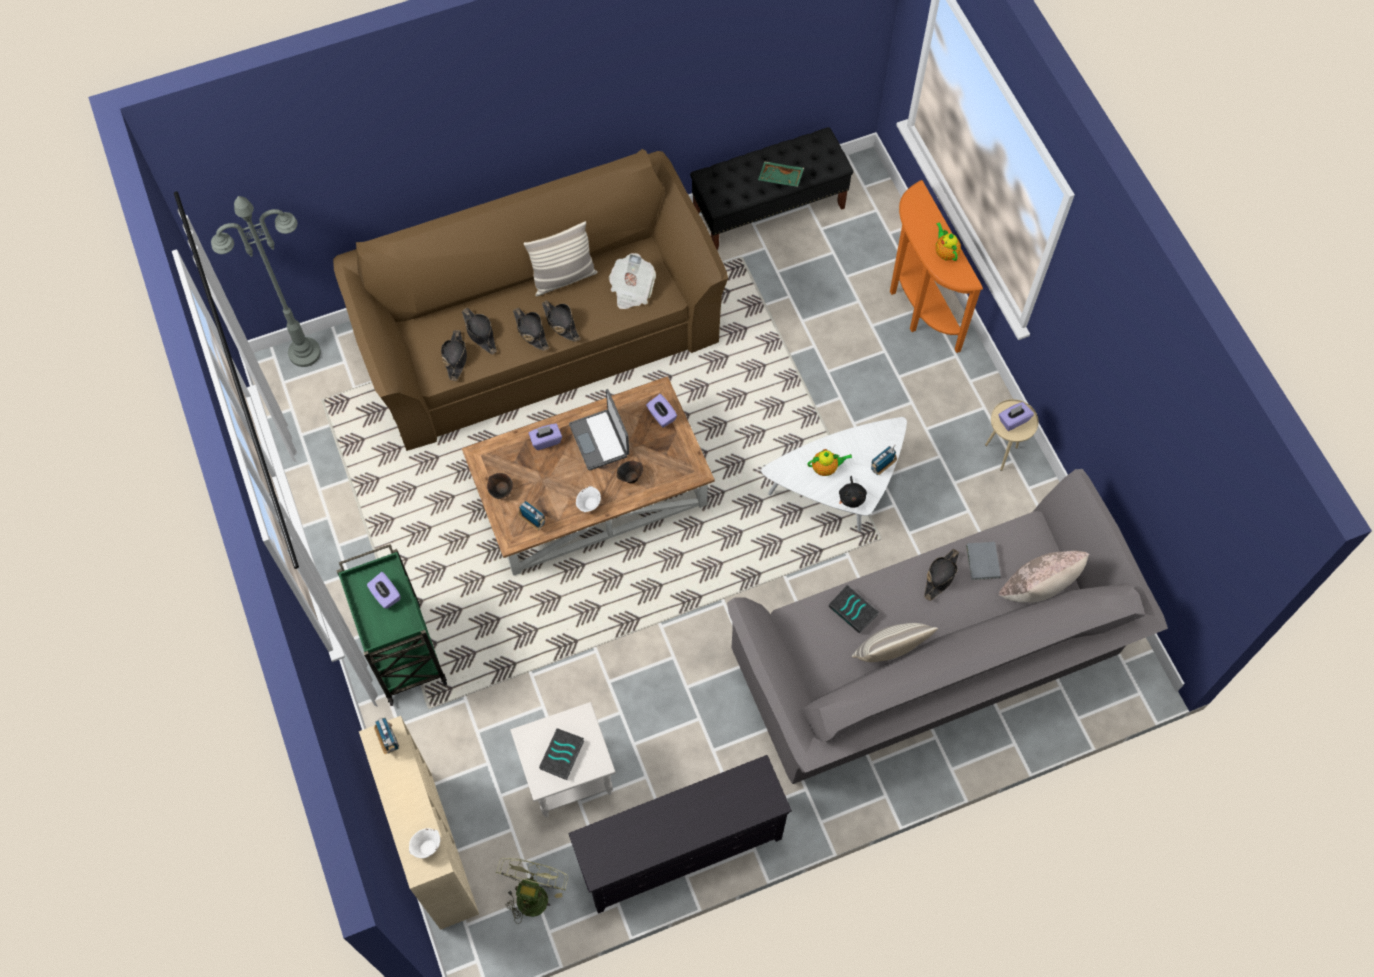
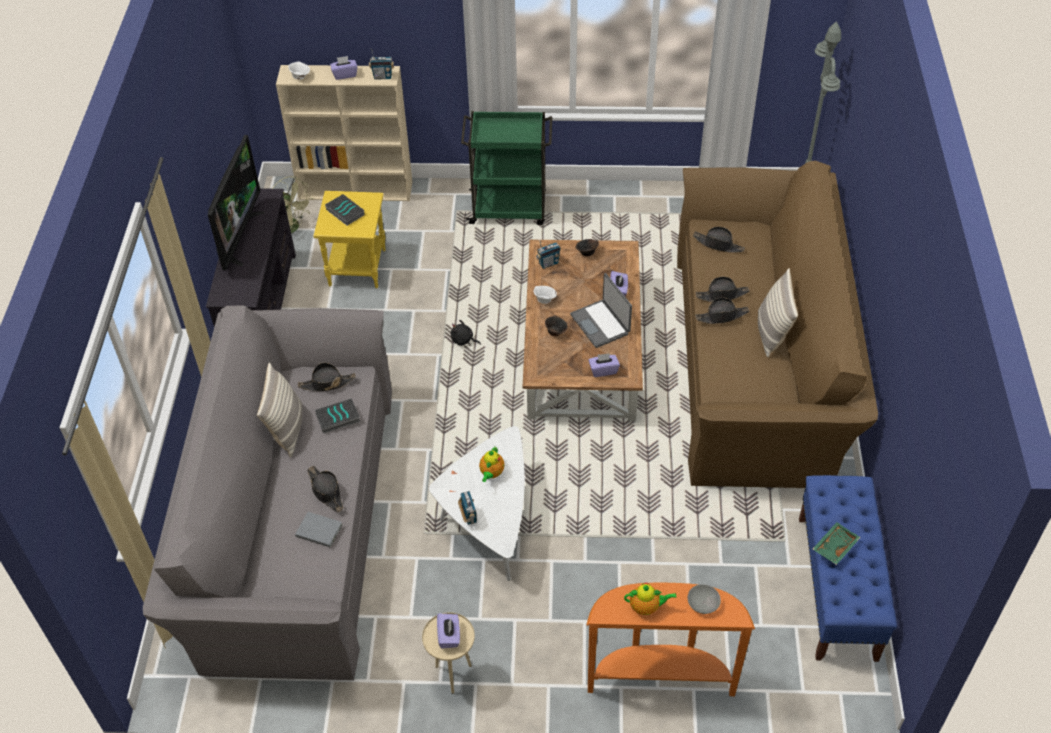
camera: 115 degrees right, 15 degrees down
purple tissue box [367,572,401,609] -> purple tissue box moved to [330,56,357,80]
black hat [462,308,497,355] -> black hat moved to [298,362,356,391]
white side table [510,702,616,817] -> yellow side table [313,191,386,288]
laptop [569,389,630,470] -> laptop turned 120 degrees counterclockwise [570,273,632,348]
newspaper [609,253,656,309] -> none
black bench [690,127,854,250] -> blue bench [799,475,897,662]
black plush toy [839,476,867,508] -> black plush toy moved to [451,320,481,346]
beige pillow [999,551,1090,603] -> none
none -> television [208,135,265,271]
none -> grey bowl [688,584,721,614]

